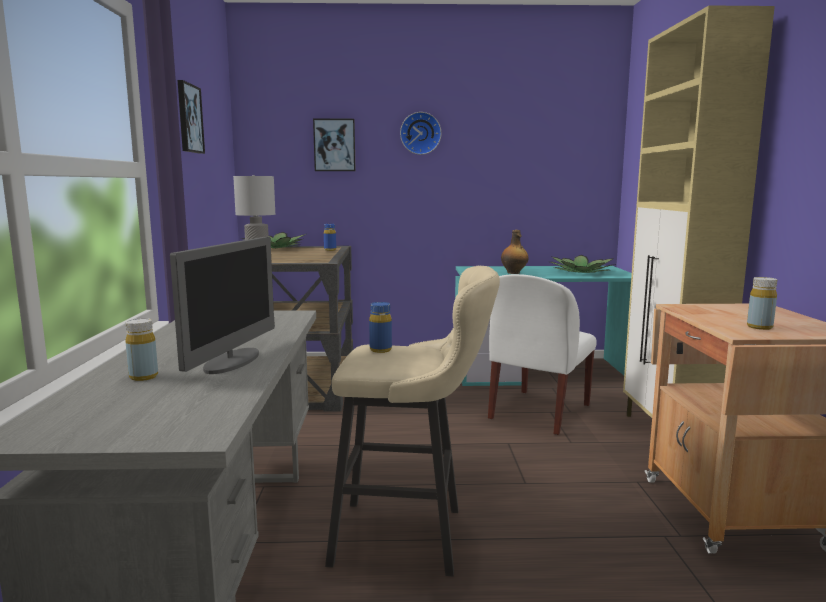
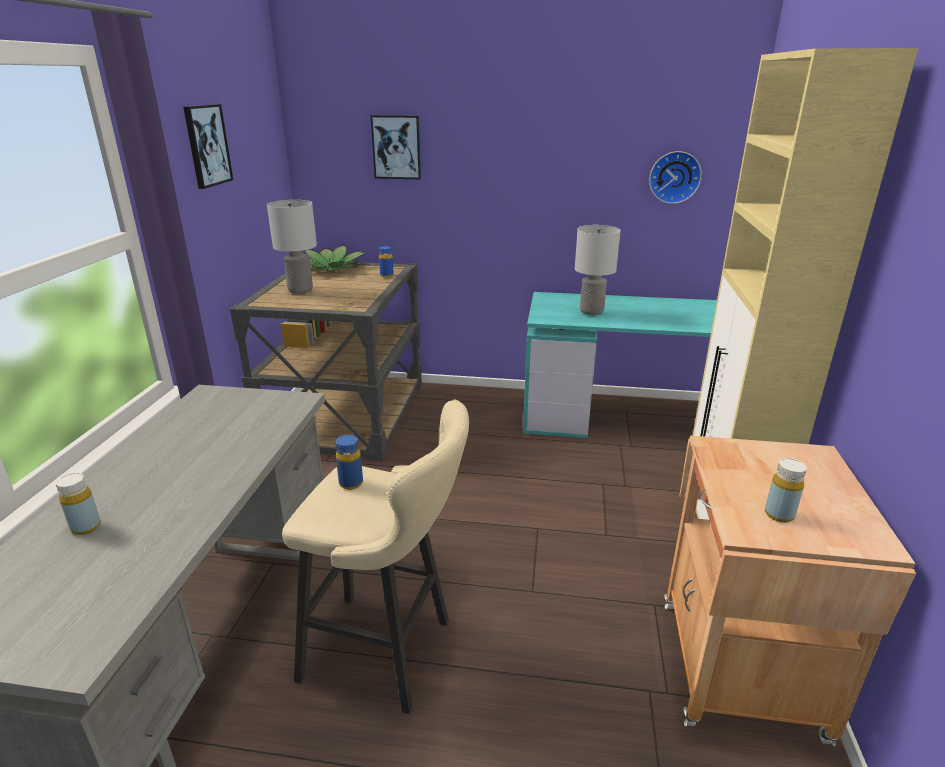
camera: 10 degrees right, 15 degrees up
monitor [170,237,275,374] -> none
wall clock [400,112,441,155] -> wall clock moved to [649,151,702,204]
white chair [488,274,597,435] -> none
bottle [501,230,528,274] -> grey table lamp [575,225,621,315]
potted plant [550,255,616,273] -> none

